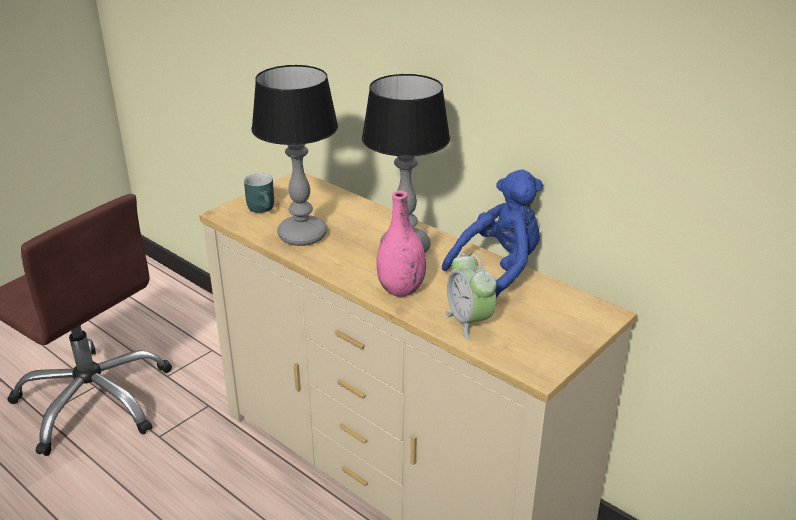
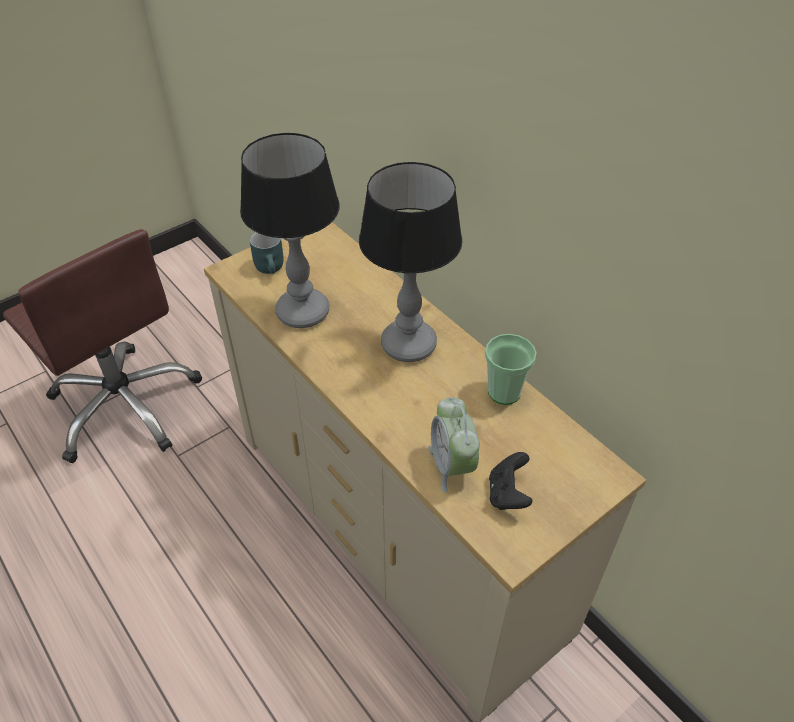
camera: 10 degrees right, 15 degrees up
pink vase [376,190,426,297] -> none
blue plush toy [442,169,543,297] -> cup [485,334,537,405]
none -> black game controller [489,452,533,510]

